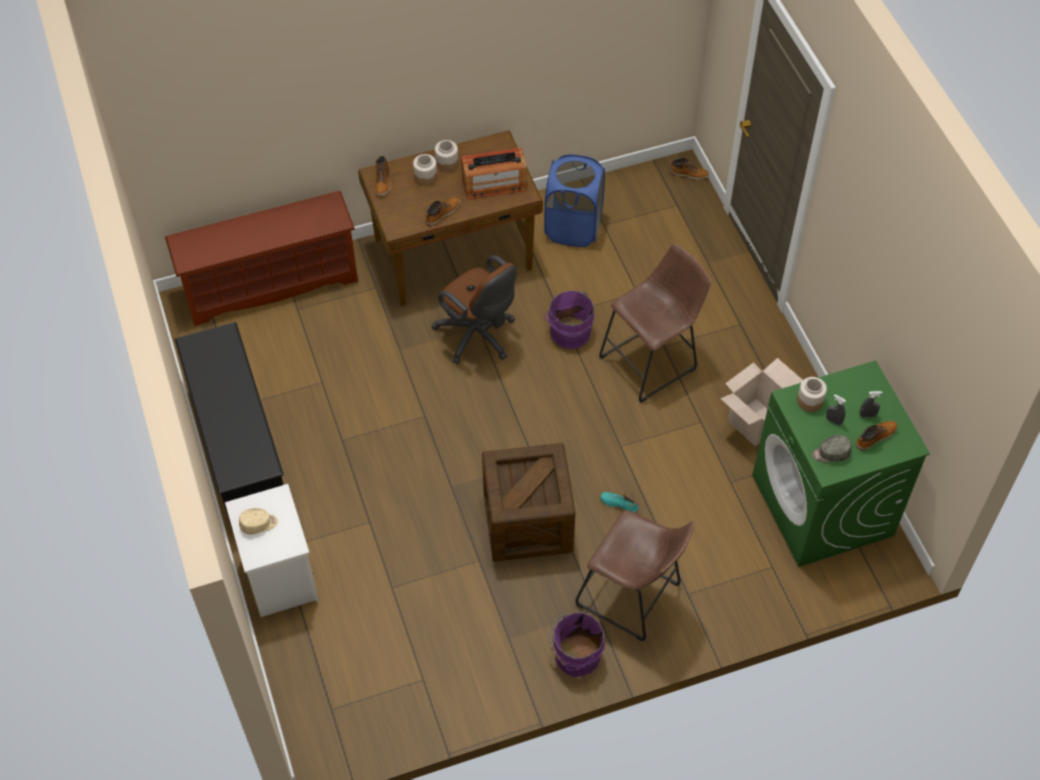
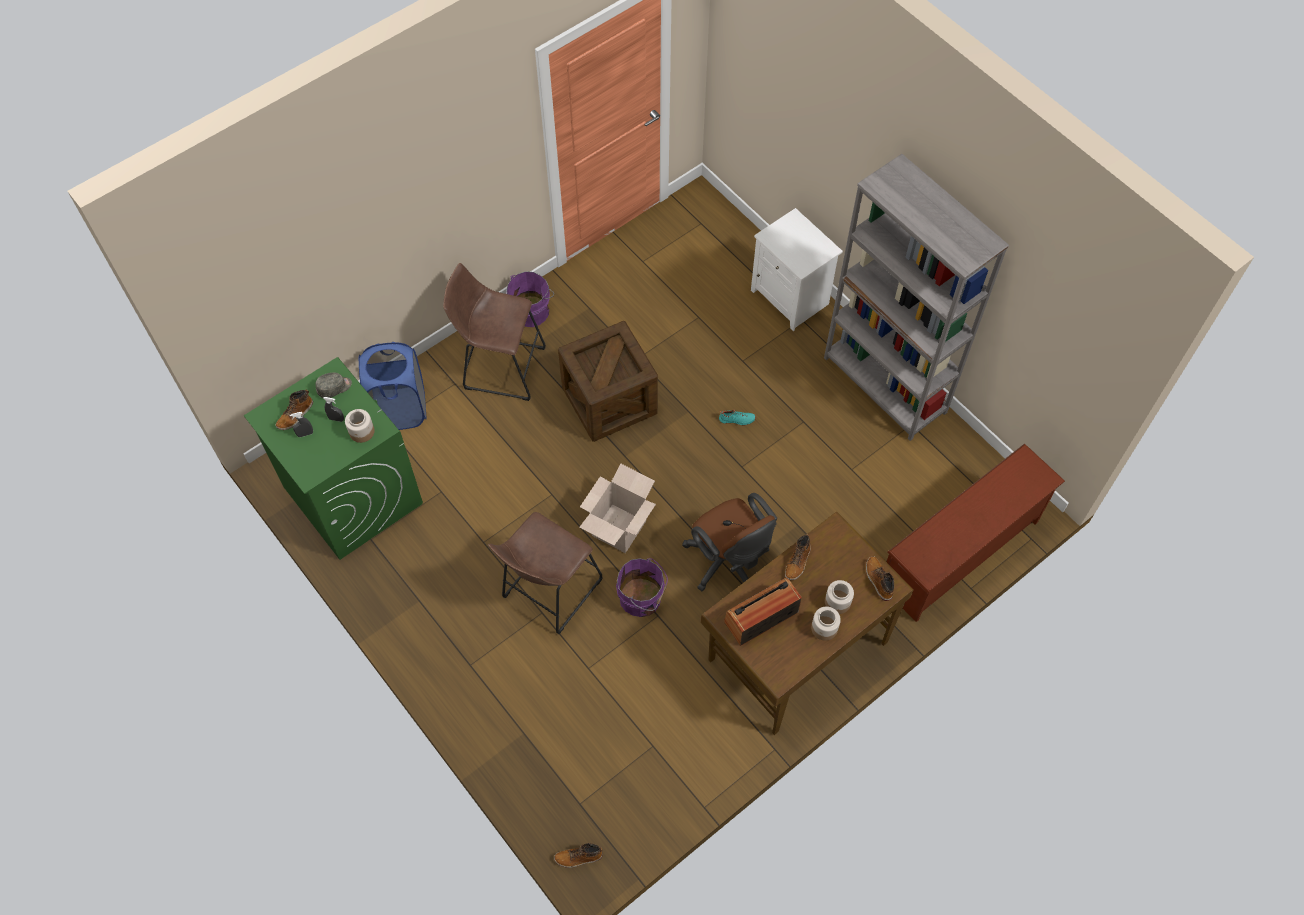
camera: 160 degrees right, 5 degrees up
black shoe rack [174,322,284,531] -> grey bookcase [824,154,1009,441]
beige cap [239,508,278,535] -> none
brown office chair [432,255,517,364] -> brown office chair turned 150 degrees counterclockwise [682,493,777,591]
blue laundry basket [544,154,605,247] -> blue laundry basket moved to [359,342,427,430]
turquoise shoe [600,492,639,513] -> turquoise shoe moved to [719,410,756,426]
cardboard box [720,358,803,446] -> cardboard box moved to [579,463,656,553]

